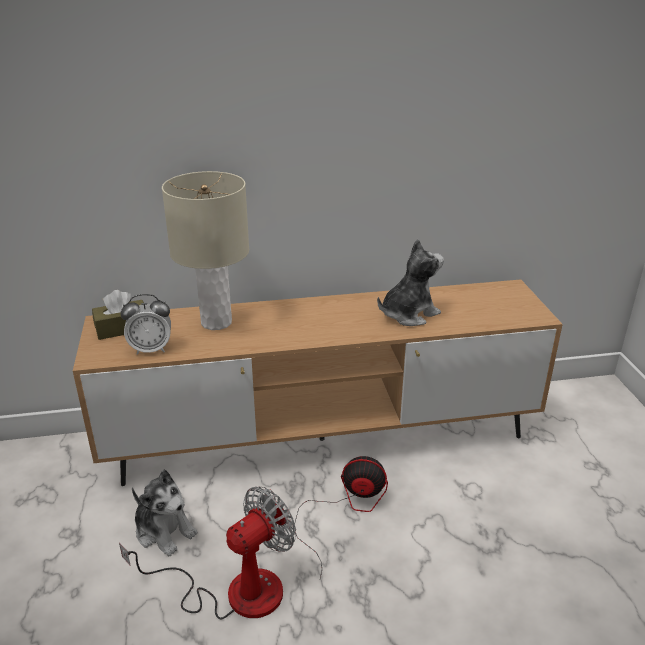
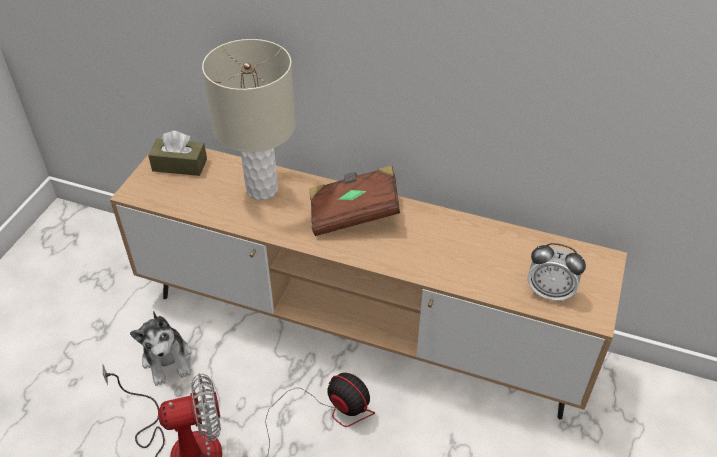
camera: 30 degrees right, 15 degrees up
alarm clock [121,294,171,355] -> alarm clock moved to [528,243,586,303]
plush toy [377,239,444,326] -> none
none -> brown book [310,165,400,236]

